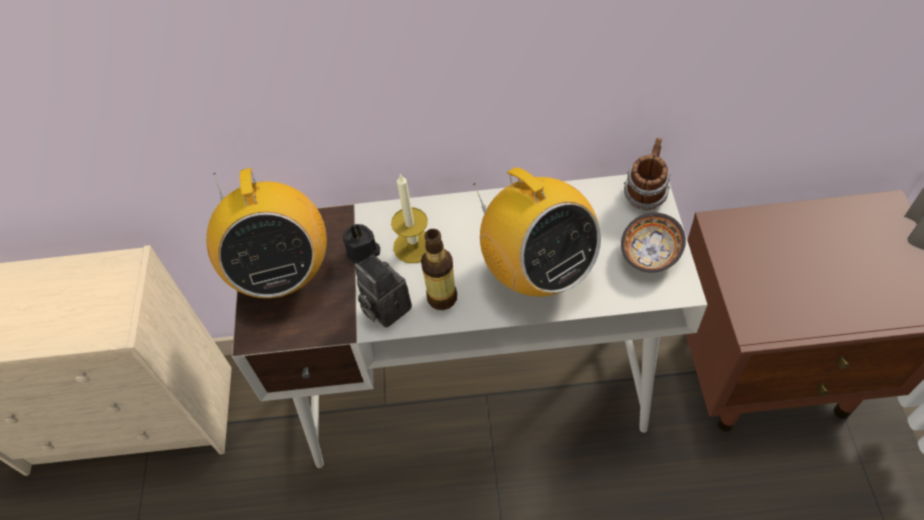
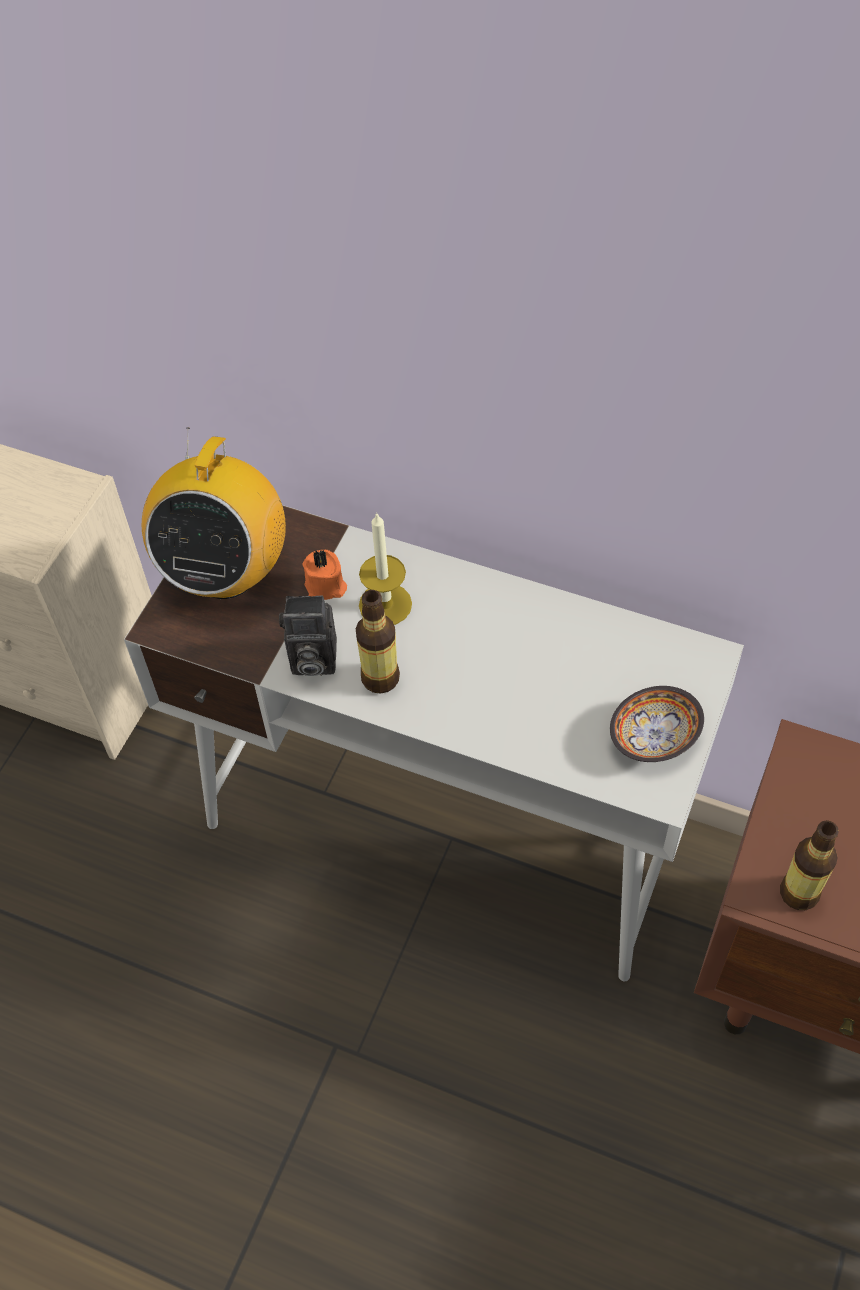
camera: 25 degrees right, 0 degrees up
black candle [343,224,380,264] -> orange candle [303,550,347,600]
camera [355,254,412,328] -> camera turned 75 degrees counterclockwise [279,595,337,676]
radio [473,167,601,297] -> none
mug [624,138,671,210] -> none
none -> bottle [780,820,839,910]

